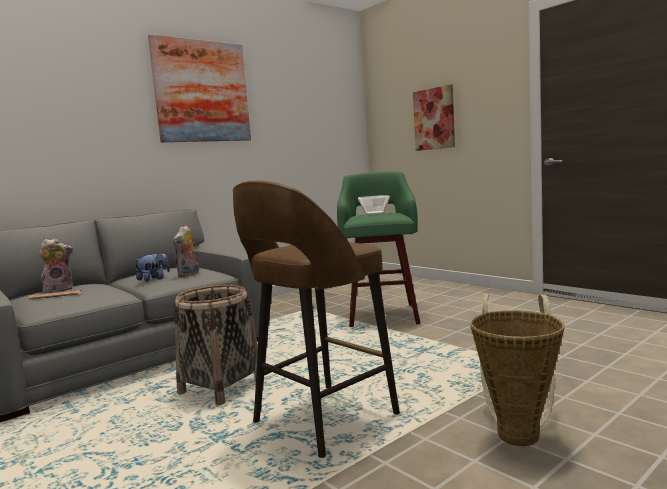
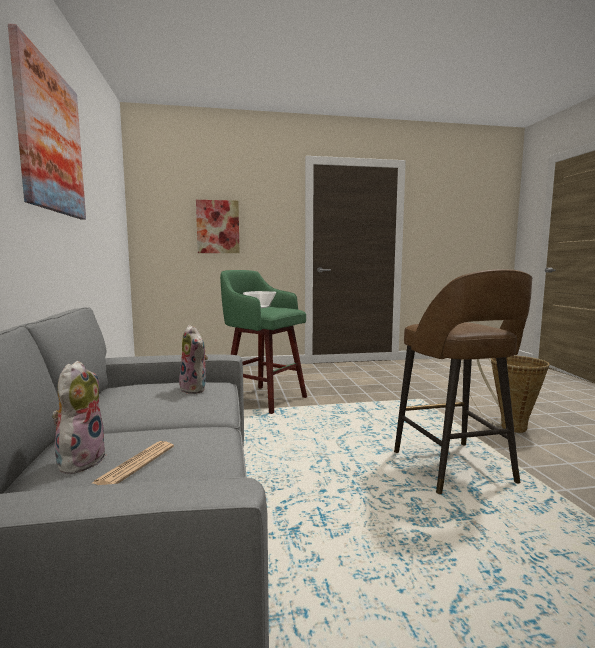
camera: 60 degrees left, 0 degrees up
plush toy [134,253,170,282] -> none
basket [174,285,258,405] -> none

